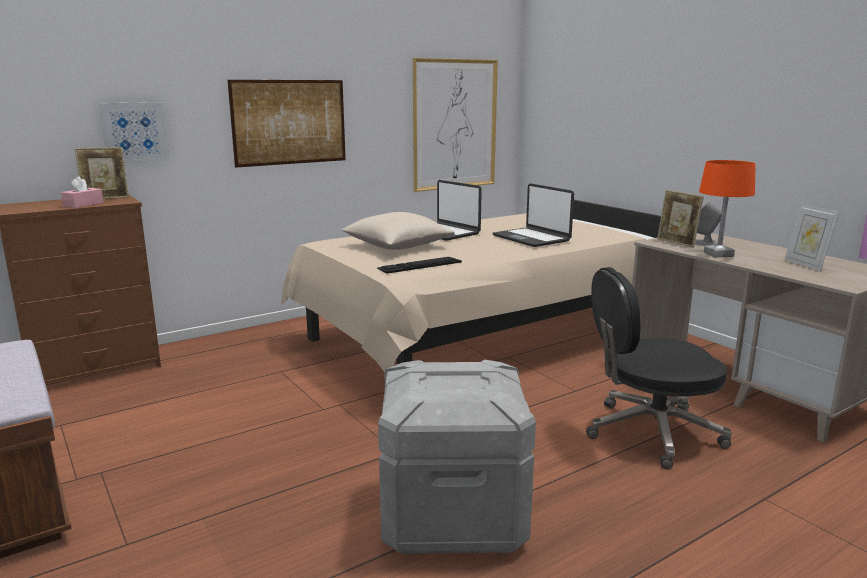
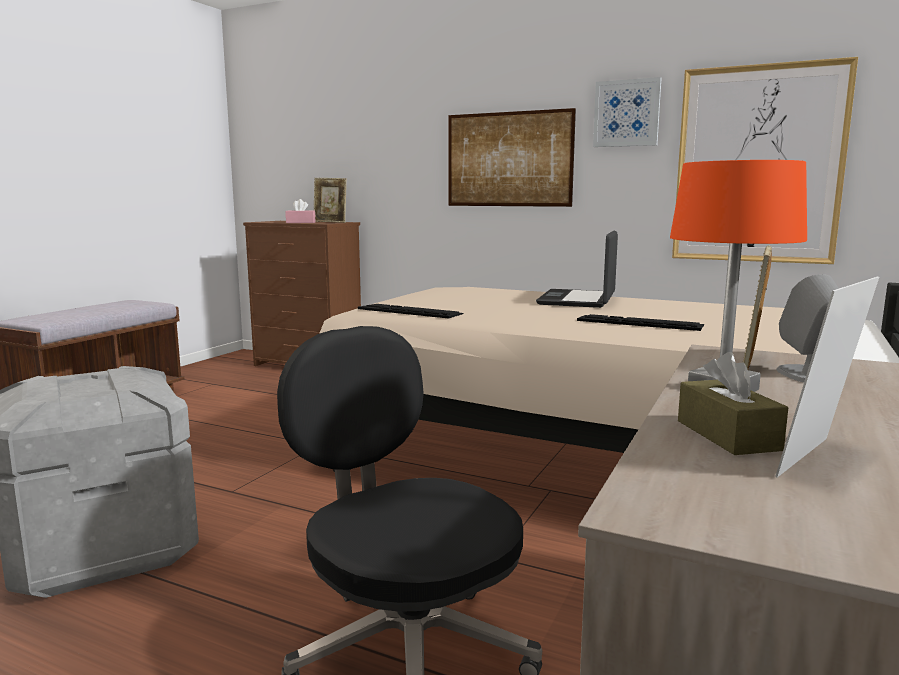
camera: 60 degrees right, 5 degrees down
picture [99,102,170,164] -> picture moved to [593,77,661,147]
beige pillow [342,212,455,250] -> none
laptop [493,183,574,247] -> keyboard [577,314,704,331]
none -> brown tissue box [678,352,788,455]

